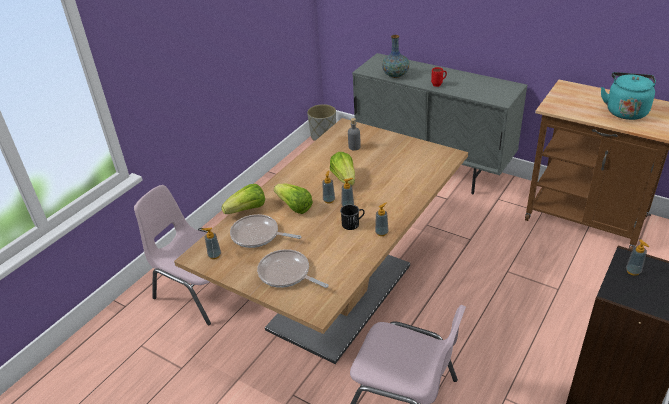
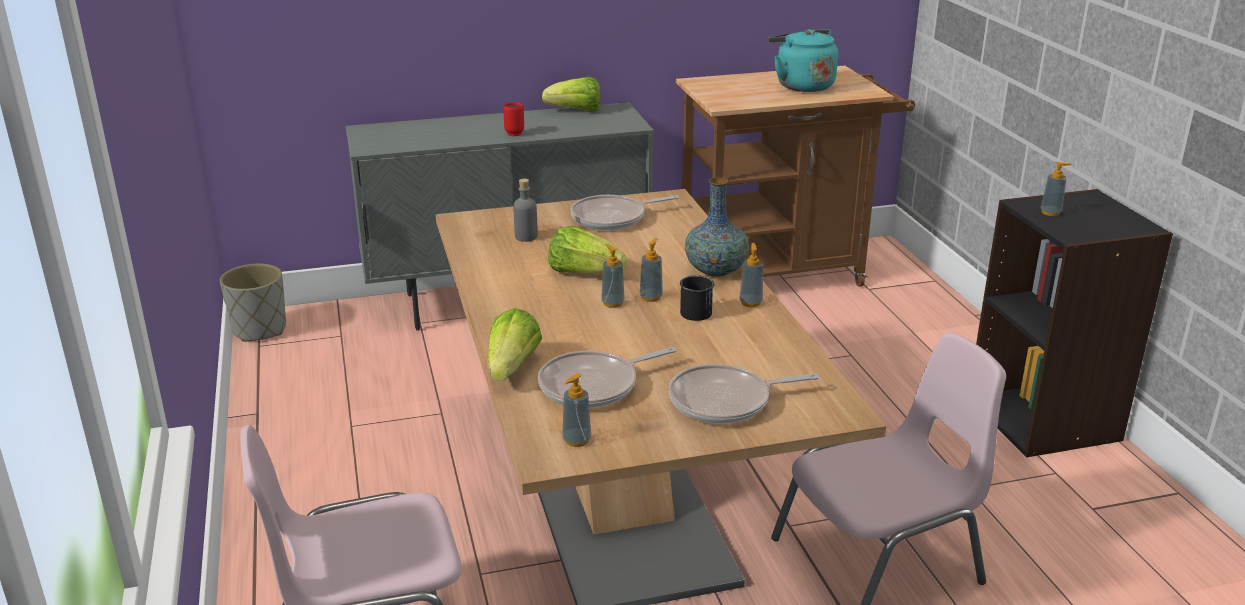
camera: 50 degrees left, 10 degrees down
lettuce [274,184,313,214] -> lettuce moved to [542,77,601,111]
vase [382,35,409,78] -> vase moved to [685,177,749,277]
none -> frying pan [571,195,679,230]

